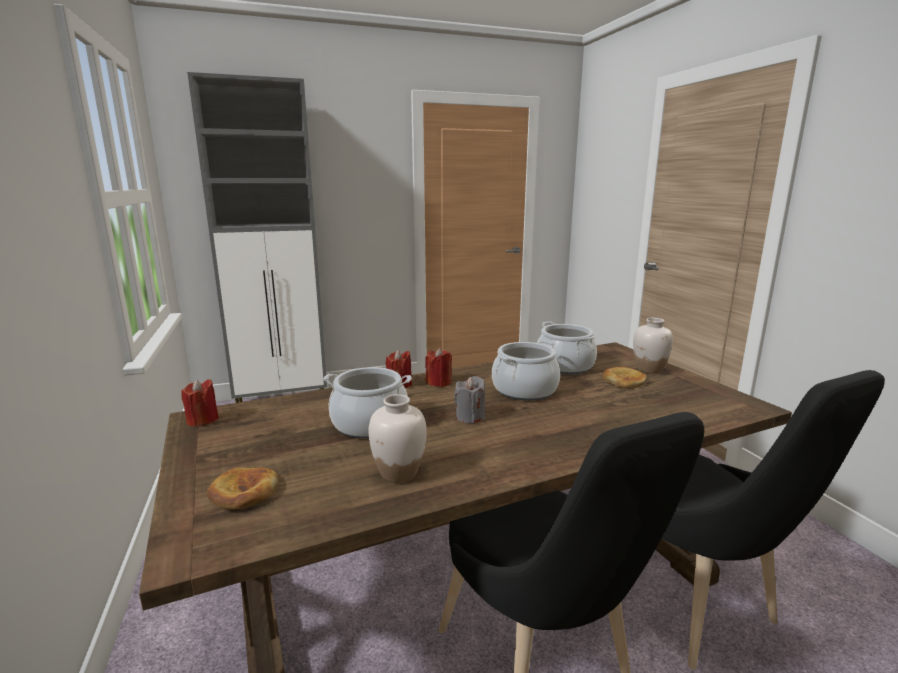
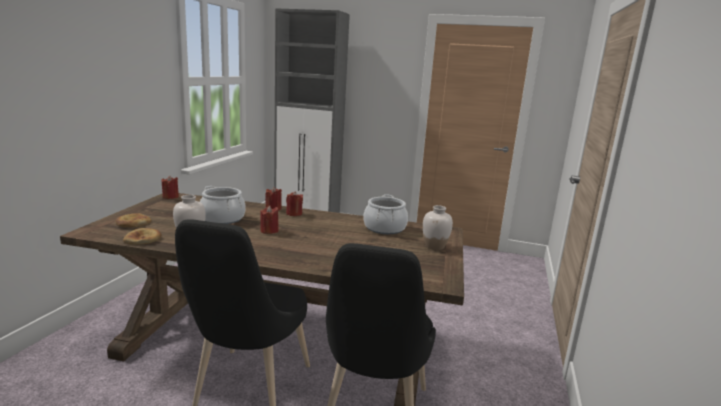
camera: 35 degrees right, 0 degrees up
grey candle [454,376,485,424] -> red candle [260,206,279,234]
cooking pot [492,341,560,401] -> none
bread [603,367,647,389] -> bread moved to [123,228,162,245]

